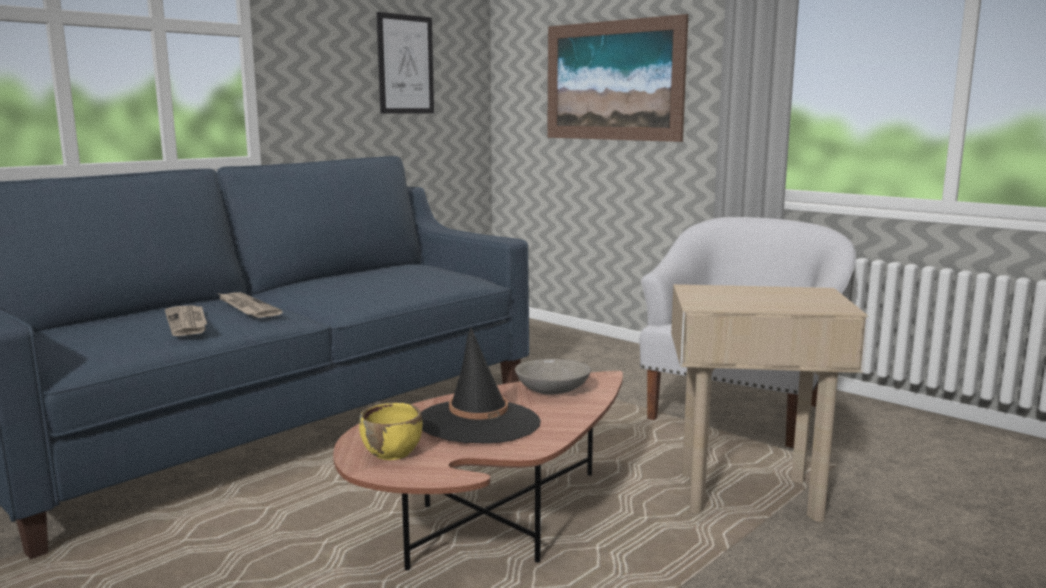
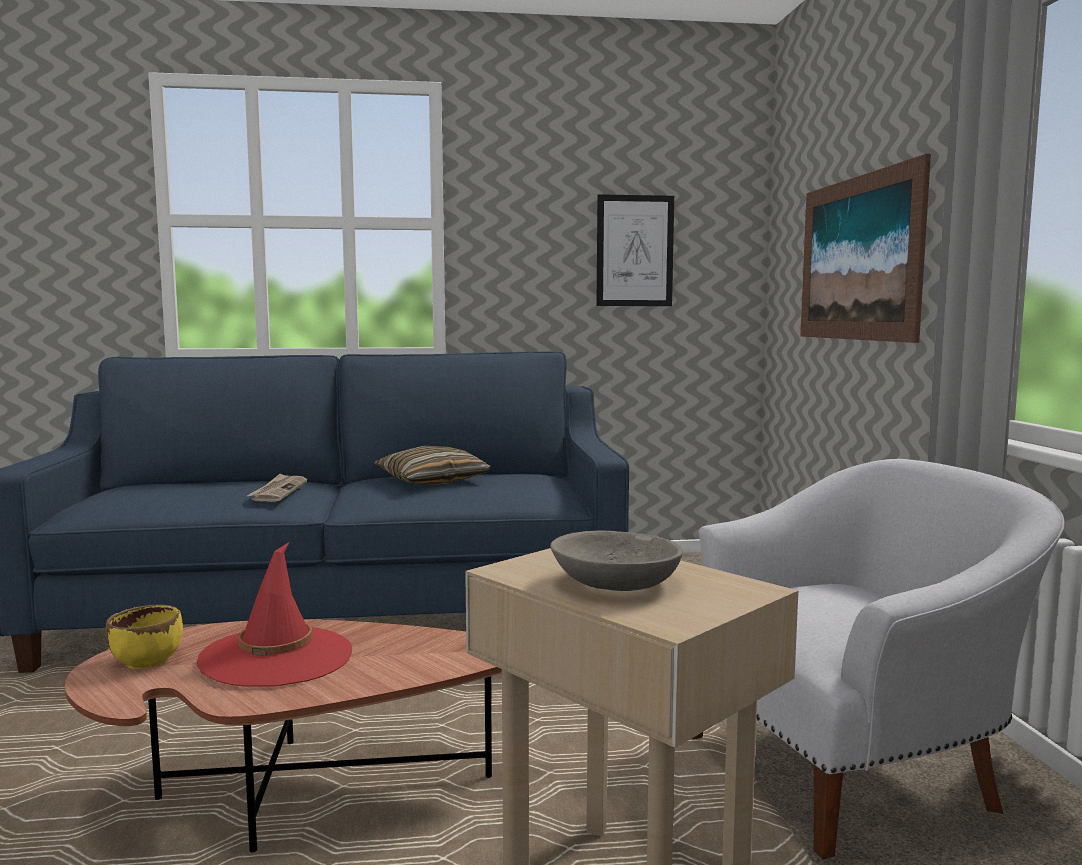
camera: 40 degrees right, 5 degrees down
newspaper [165,305,207,336] -> none
black hat [421,328,541,444] -> red hat [197,542,352,687]
grey bowl [515,359,591,395] -> grey bowl moved to [550,530,683,591]
none -> pillow [374,446,491,485]

